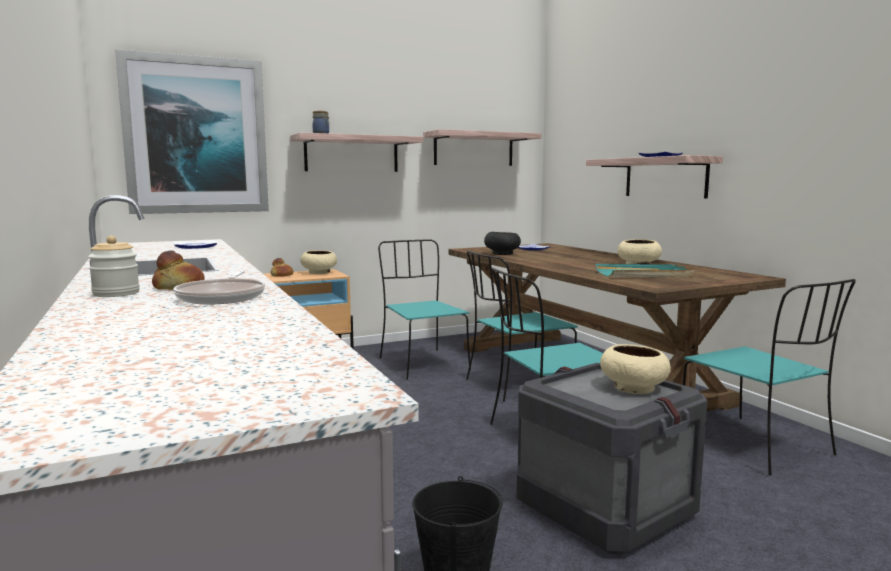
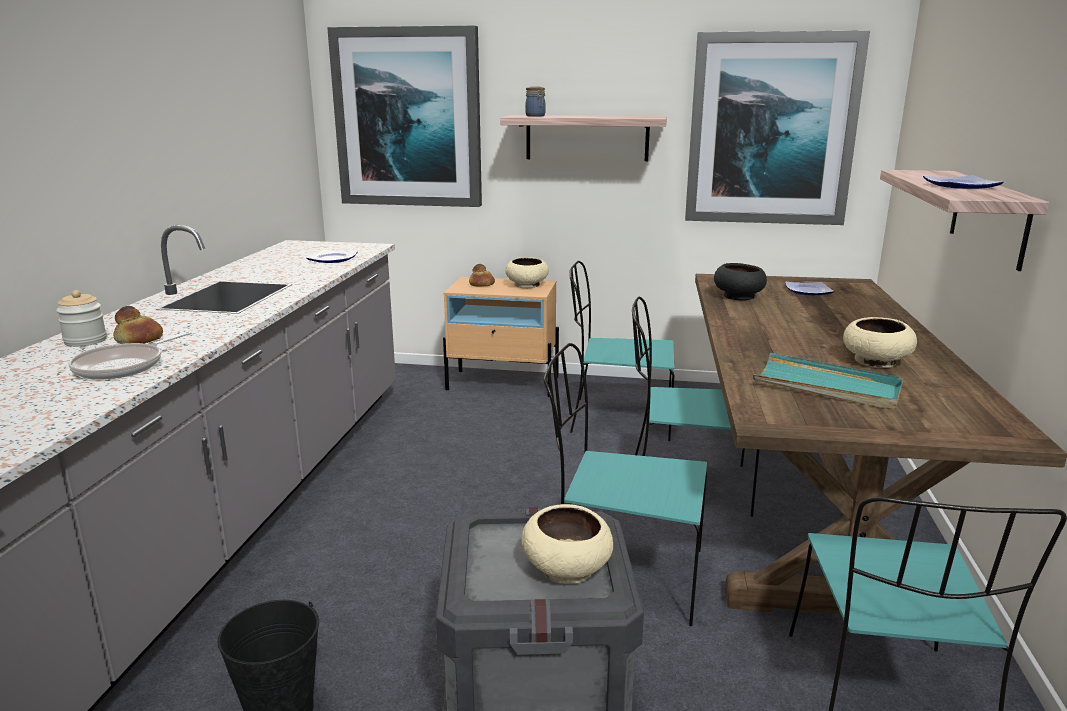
camera: 35 degrees right, 10 degrees up
turquoise chair [378,239,471,380] -> turquoise chair turned 90 degrees counterclockwise [569,261,674,441]
shelf [423,129,542,166] -> picture [685,30,870,225]

